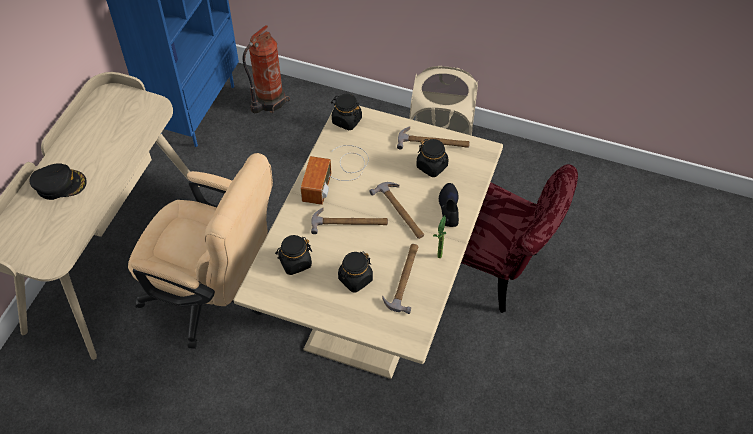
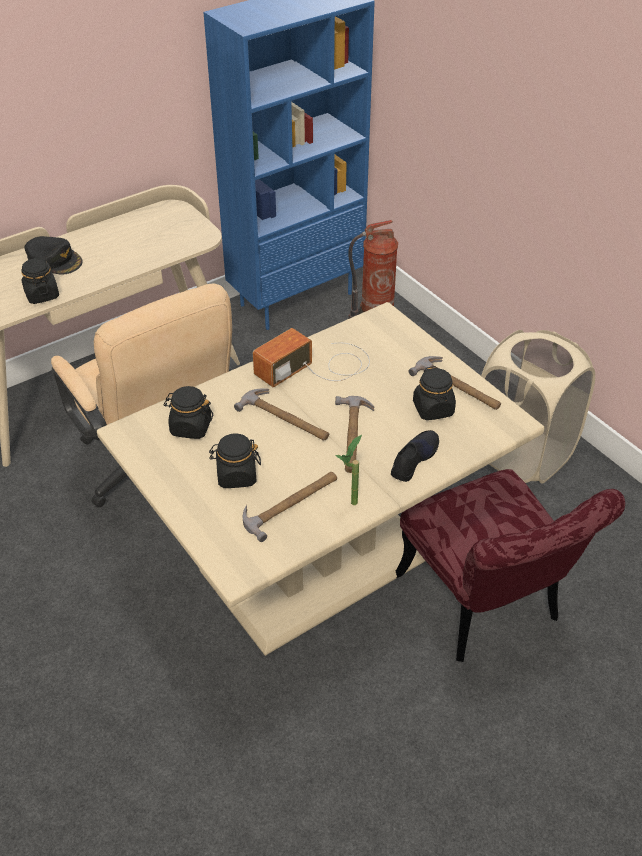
camera: 35 degrees right, 10 degrees down
black jar [331,94,362,130] -> black jar moved to [21,258,59,304]

